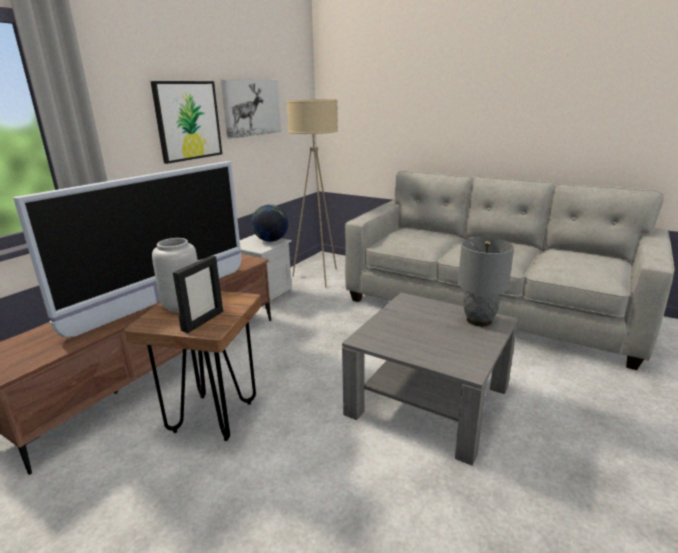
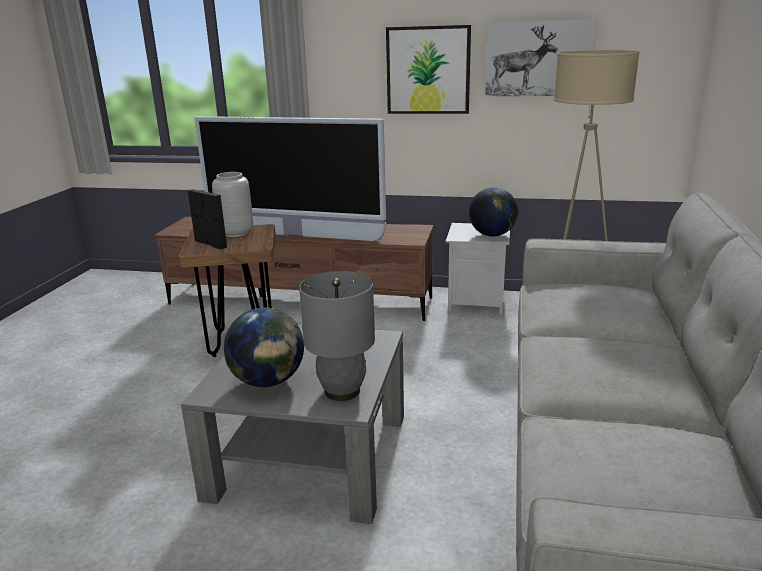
camera: 70 degrees right, 0 degrees up
picture frame [173,256,223,333] -> picture frame turned 150 degrees counterclockwise [188,189,227,249]
none -> globe [224,308,304,387]

